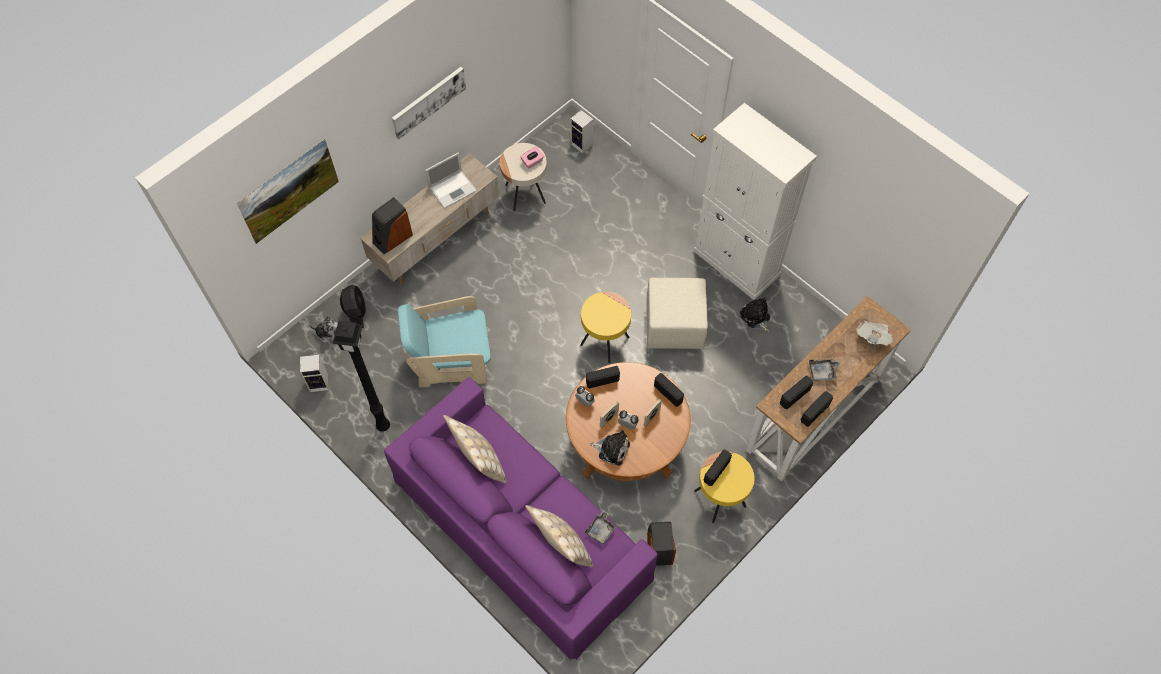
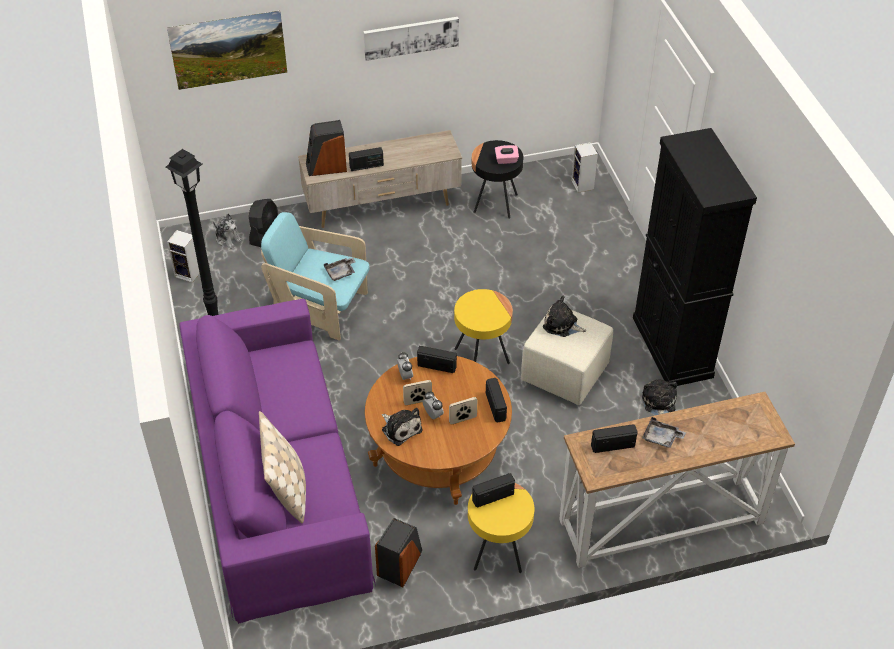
camera: 30 degrees right, 15 degrees down
laptop [425,153,477,209] -> none
beige pillow [443,415,507,483] -> none
beige side table [500,143,547,211] -> black side table [471,140,523,219]
grey tray [585,510,617,545] -> grey tray moved to [324,258,356,281]
white cabinet [694,103,817,300] -> black cabinet [633,128,757,386]
radio [801,391,833,426] -> radio moved to [349,147,384,171]
newspaper [856,321,894,346] -> none
none -> plush toy [543,295,586,337]

